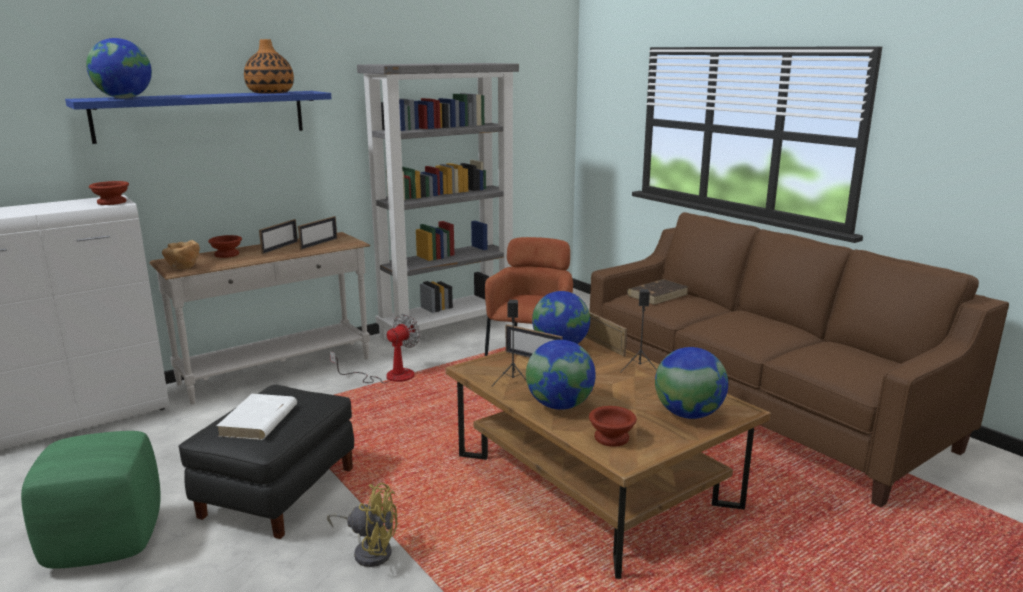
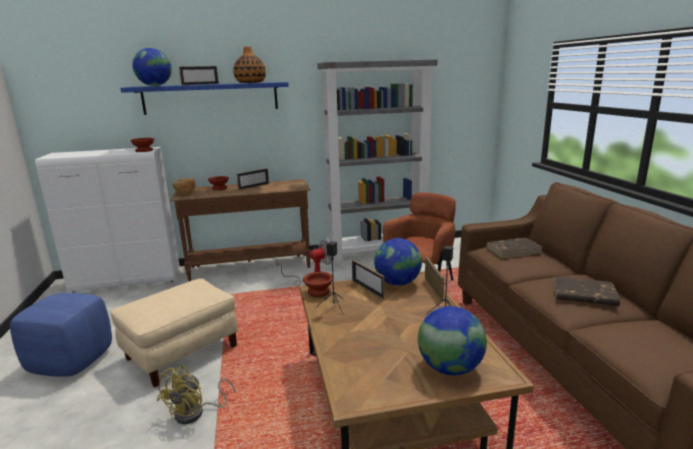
camera: 25 degrees right, 0 degrees up
green ottoman [21,431,161,569] -> blue ottoman [10,293,112,377]
white console table [150,232,370,404] -> brown console table [170,179,311,281]
black ottoman [178,385,354,539] -> beige ottoman [110,278,238,387]
white book [217,394,297,440] -> none
picture frame [298,216,337,250] -> picture frame moved to [179,66,219,85]
yellow fan [327,483,398,567] -> yellow fan turned 75 degrees clockwise [157,366,235,424]
globe [526,340,596,410] -> none
brown bowl [589,406,637,447] -> brown bowl moved to [303,272,333,297]
none -> brown book [552,276,620,306]

